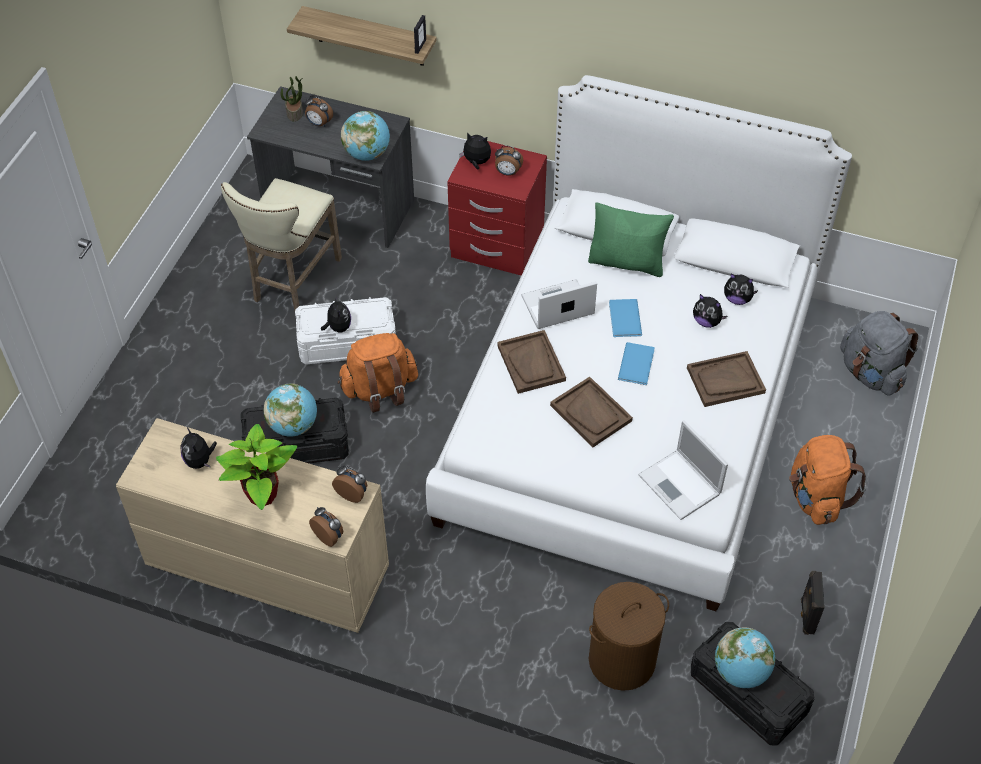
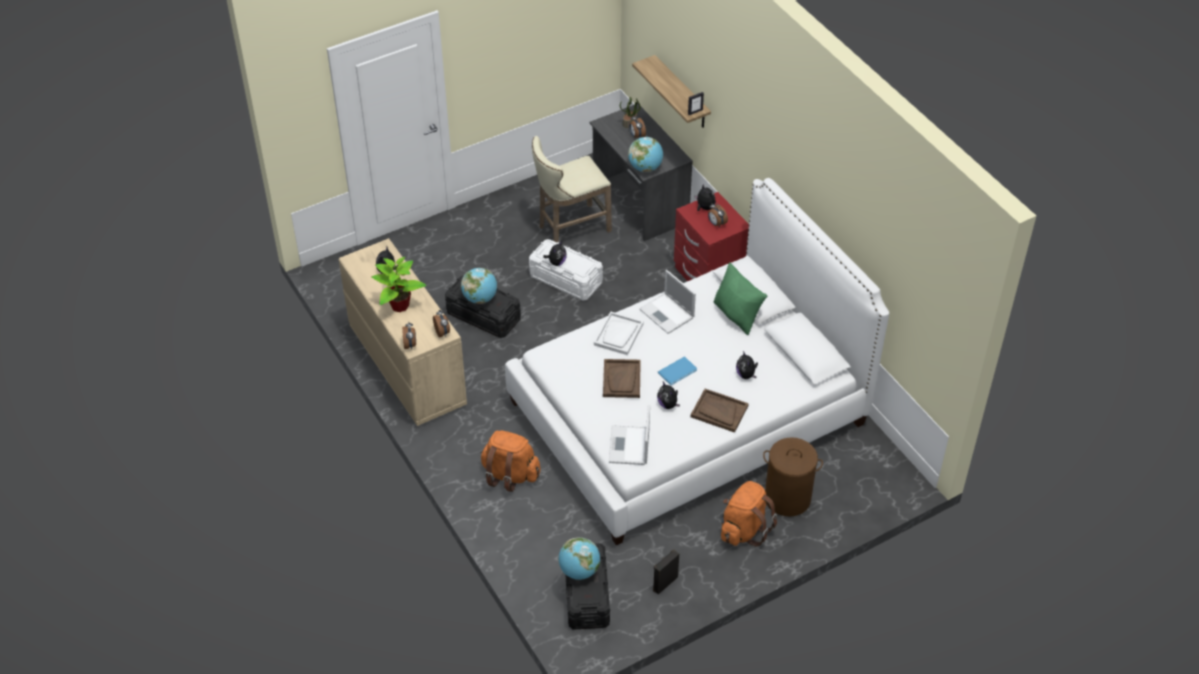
camera: 40 degrees right, 5 degrees down
orange backpack [338,333,418,413] -> orange backpack moved to [481,430,541,492]
brown tray [497,330,566,394] -> white tray [594,311,644,355]
laptop [521,279,597,329] -> laptop turned 150 degrees counterclockwise [639,270,696,334]
brown laundry basket [589,582,669,691] -> brown laundry basket moved to [763,437,823,517]
blue book [609,299,642,337] -> none
plush toy [724,273,758,305] -> plush toy moved to [657,382,680,409]
grey backpack [840,311,918,395] -> none

